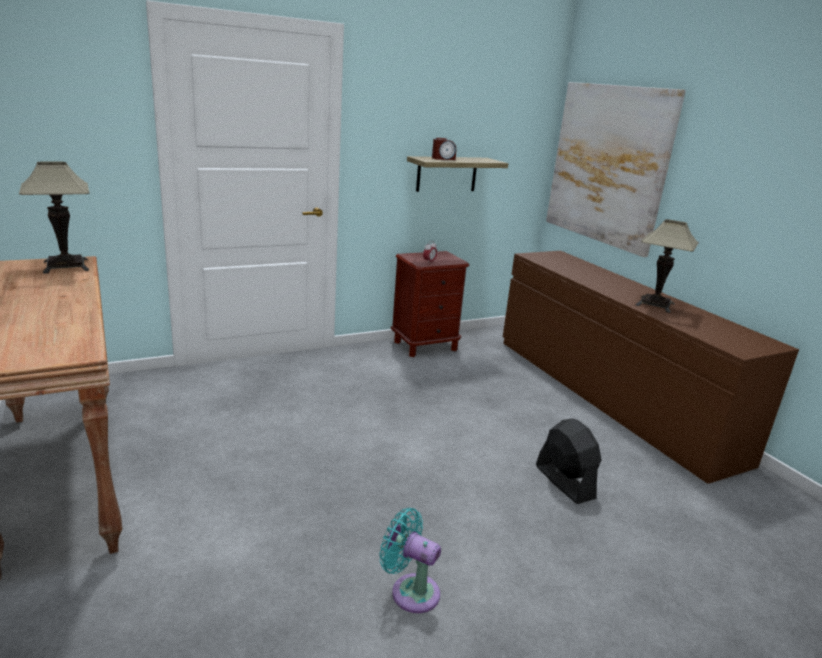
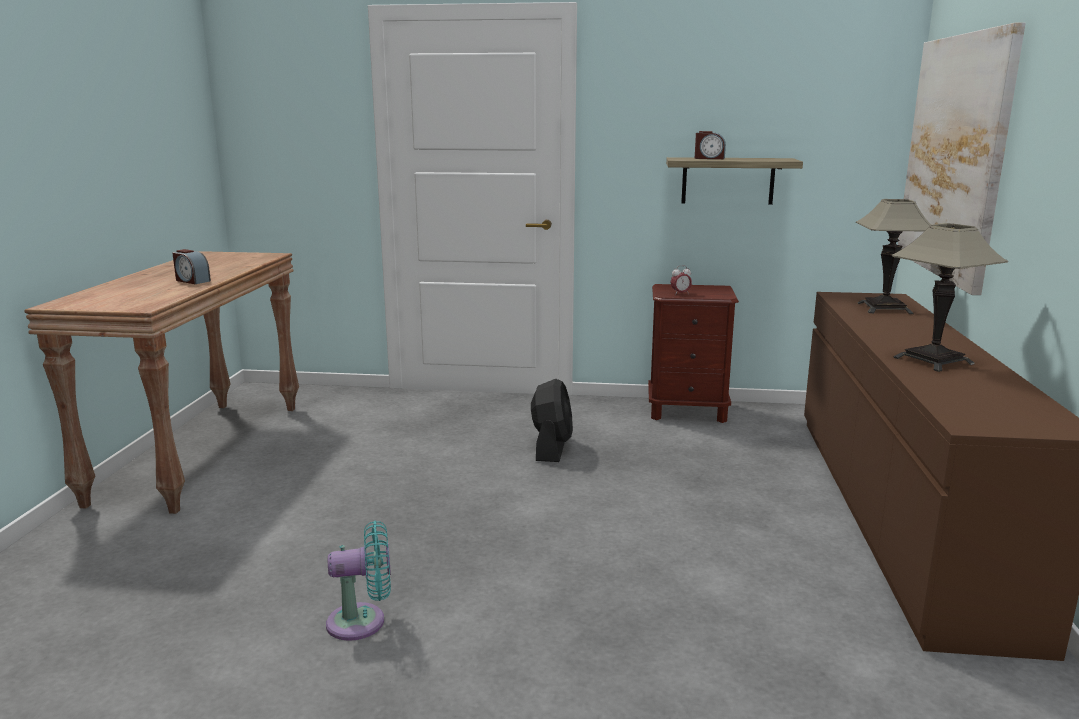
camera: 35 degrees right, 5 degrees down
table lamp [19,161,90,274] -> table lamp moved to [856,199,931,314]
turquoise fan [380,508,441,613] -> turquoise fan turned 105 degrees clockwise [326,521,391,641]
black fan [536,418,602,504] -> black fan moved to [531,379,573,462]
none -> alarm clock [172,249,211,284]

